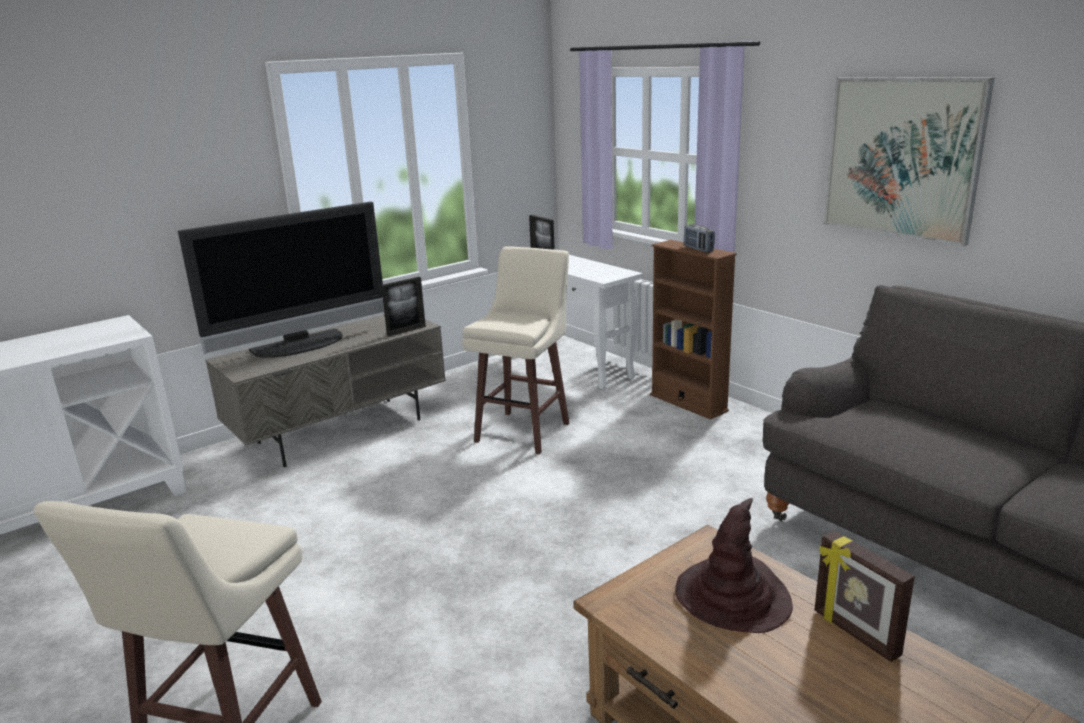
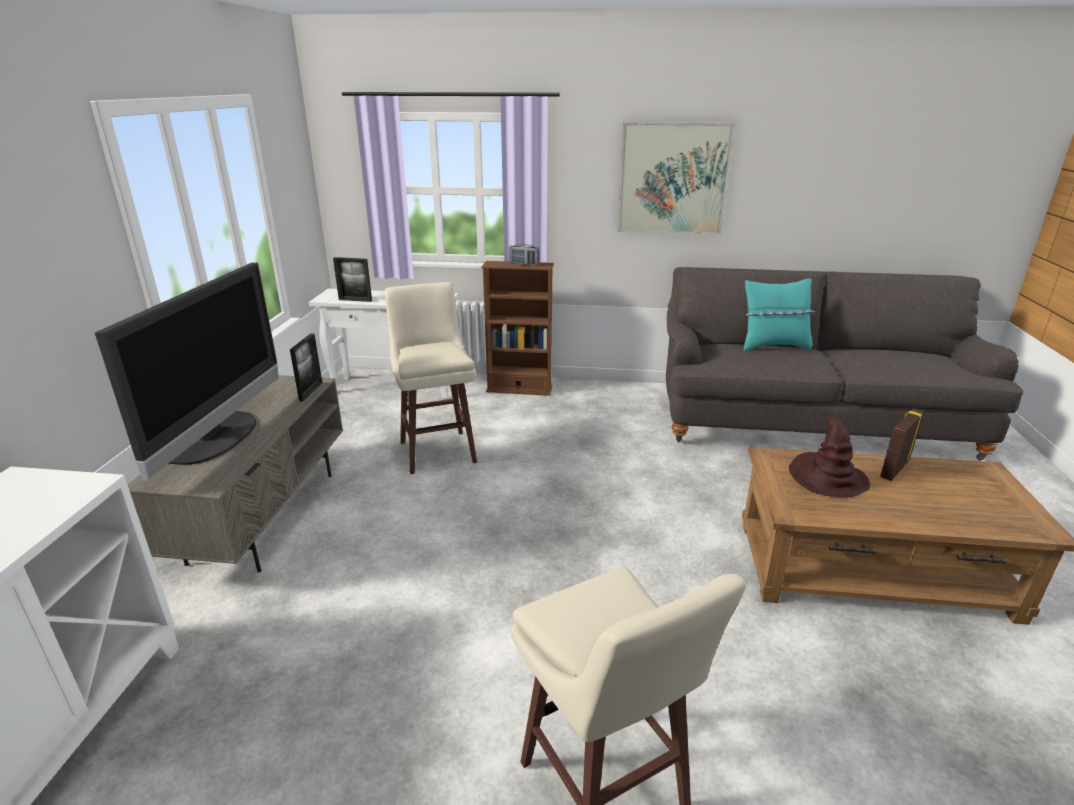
camera: 45 degrees left, 5 degrees up
picture frame [815,530,915,662] -> picture frame turned 120 degrees clockwise [880,409,924,481]
none -> turquoise pillow [744,278,815,351]

